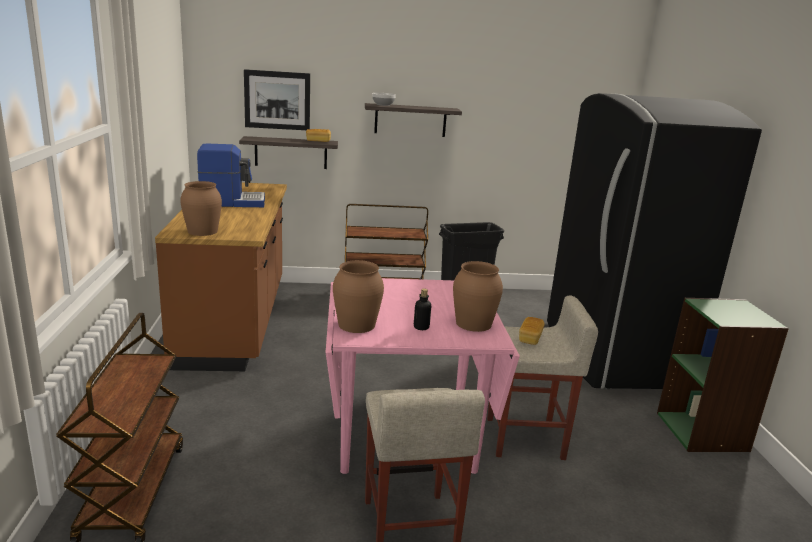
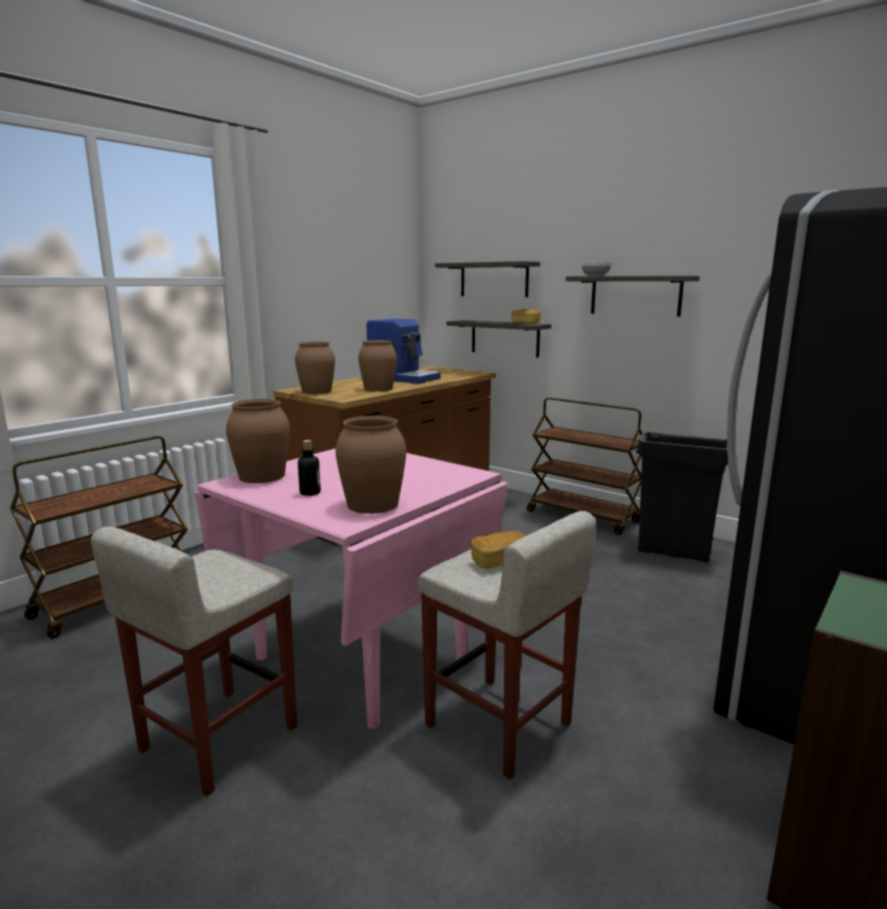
camera: 45 degrees right, 5 degrees down
picture [244,69,310,130] -> shelf [435,261,540,297]
none -> brown vase [358,340,397,391]

